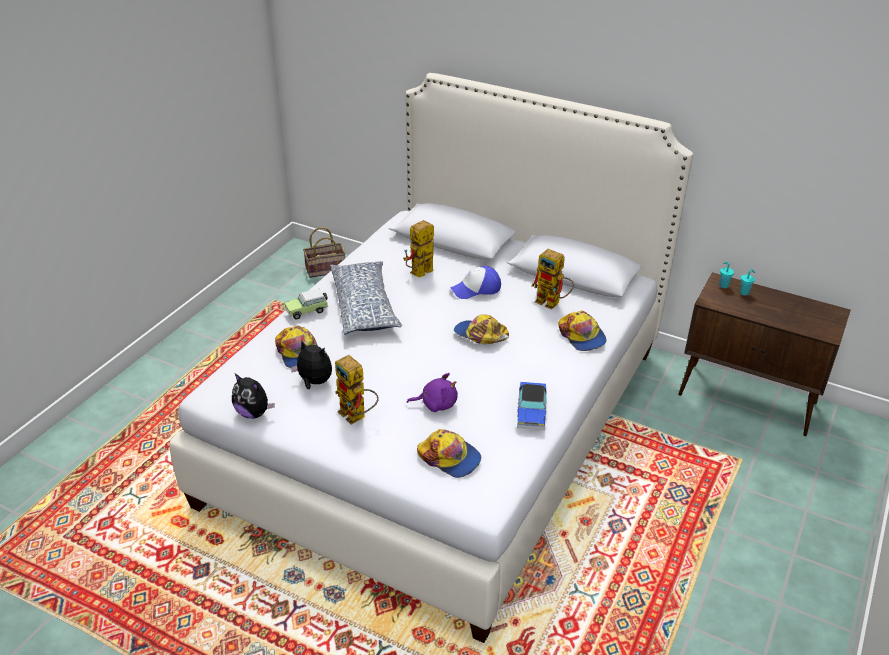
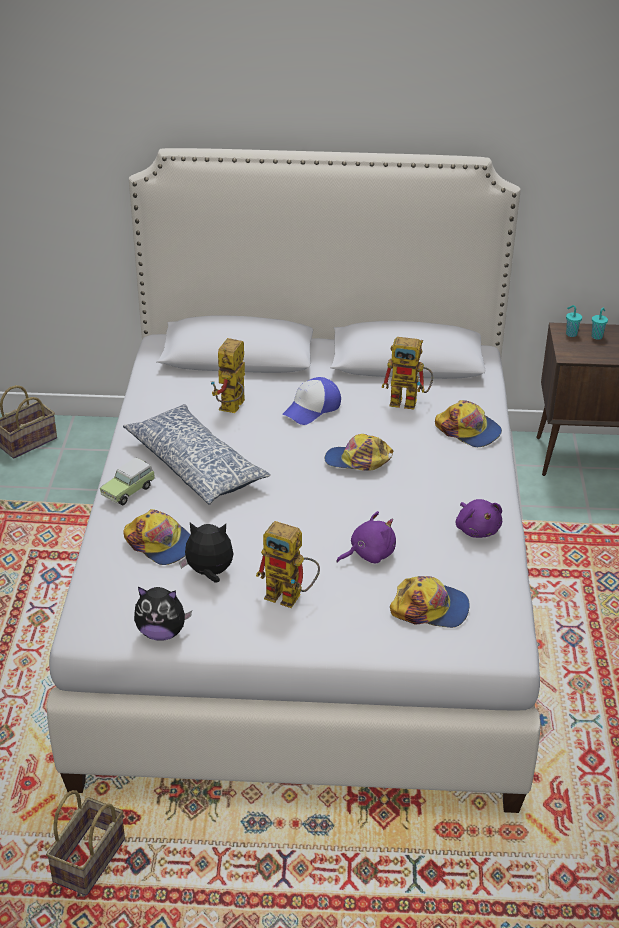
camera: 25 degrees left, 0 degrees up
toy car [517,382,547,431] -> purple plush toy [456,499,502,538]
none -> basket [46,790,125,895]

